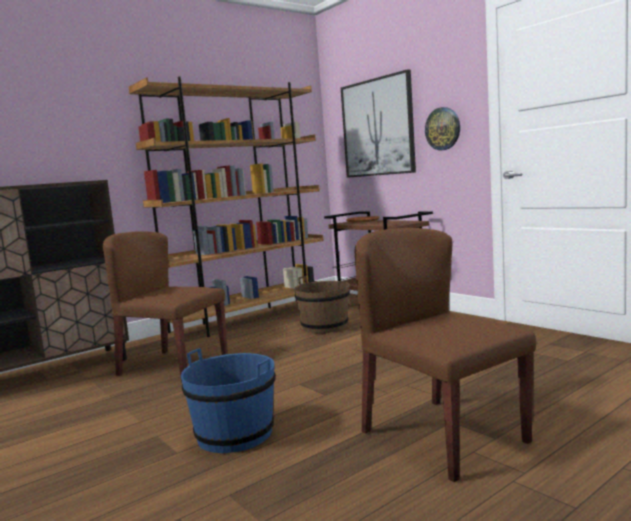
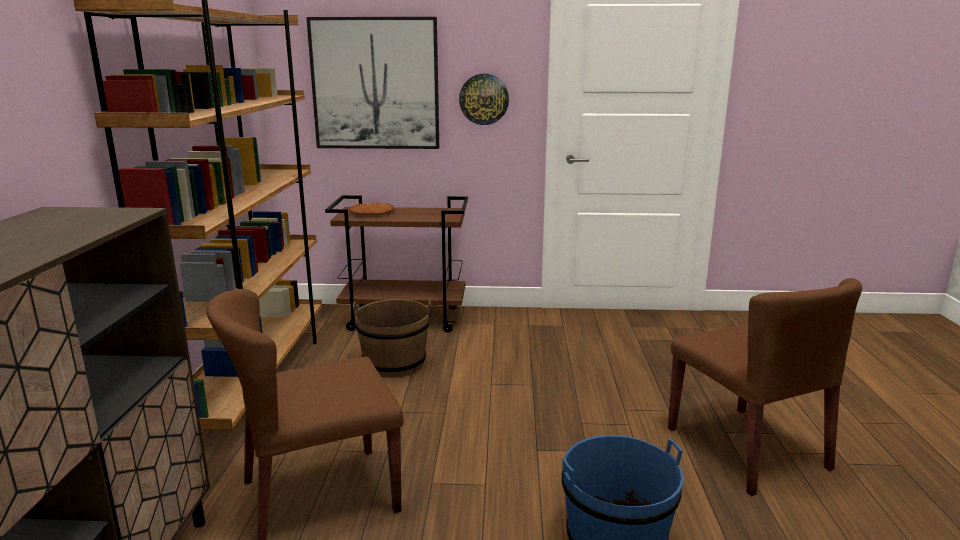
camera: 50 degrees left, 10 degrees up
brown chair [355,228,536,482] -> brown chair turned 120 degrees counterclockwise [668,278,862,496]

